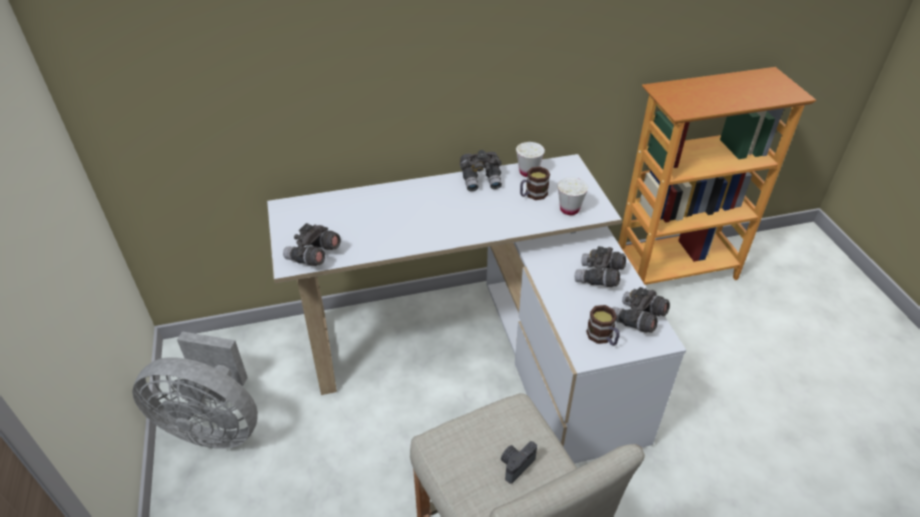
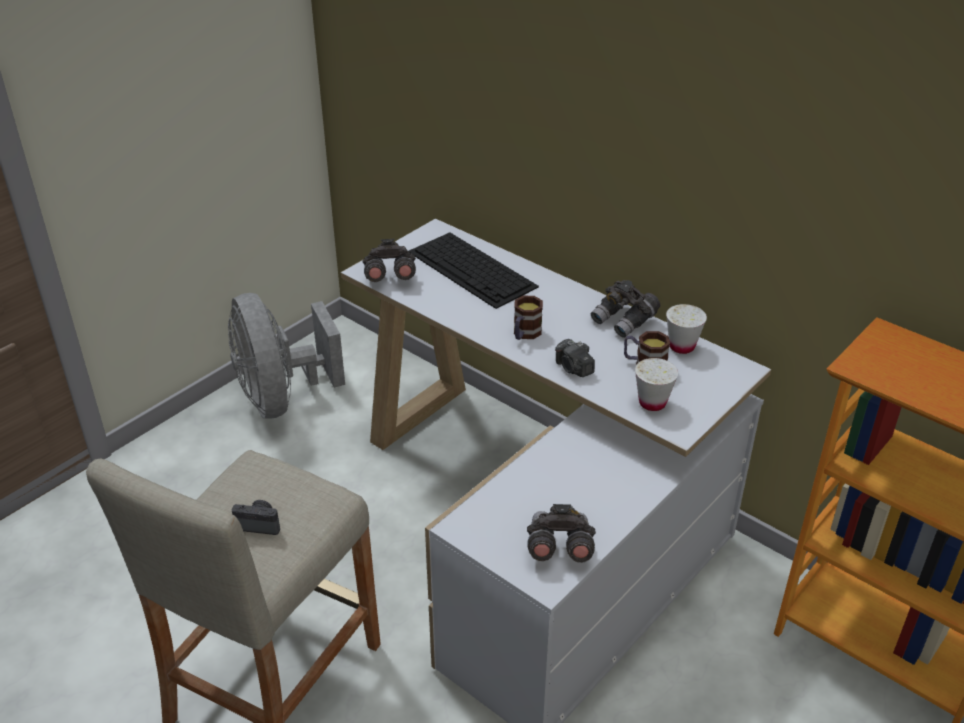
camera: 55 degrees right, 5 degrees down
grey binoculars [575,246,626,287] -> none
mug [586,305,620,346] -> mug moved to [514,296,543,340]
none -> keyboard [408,232,539,309]
none -> camera [555,339,595,377]

